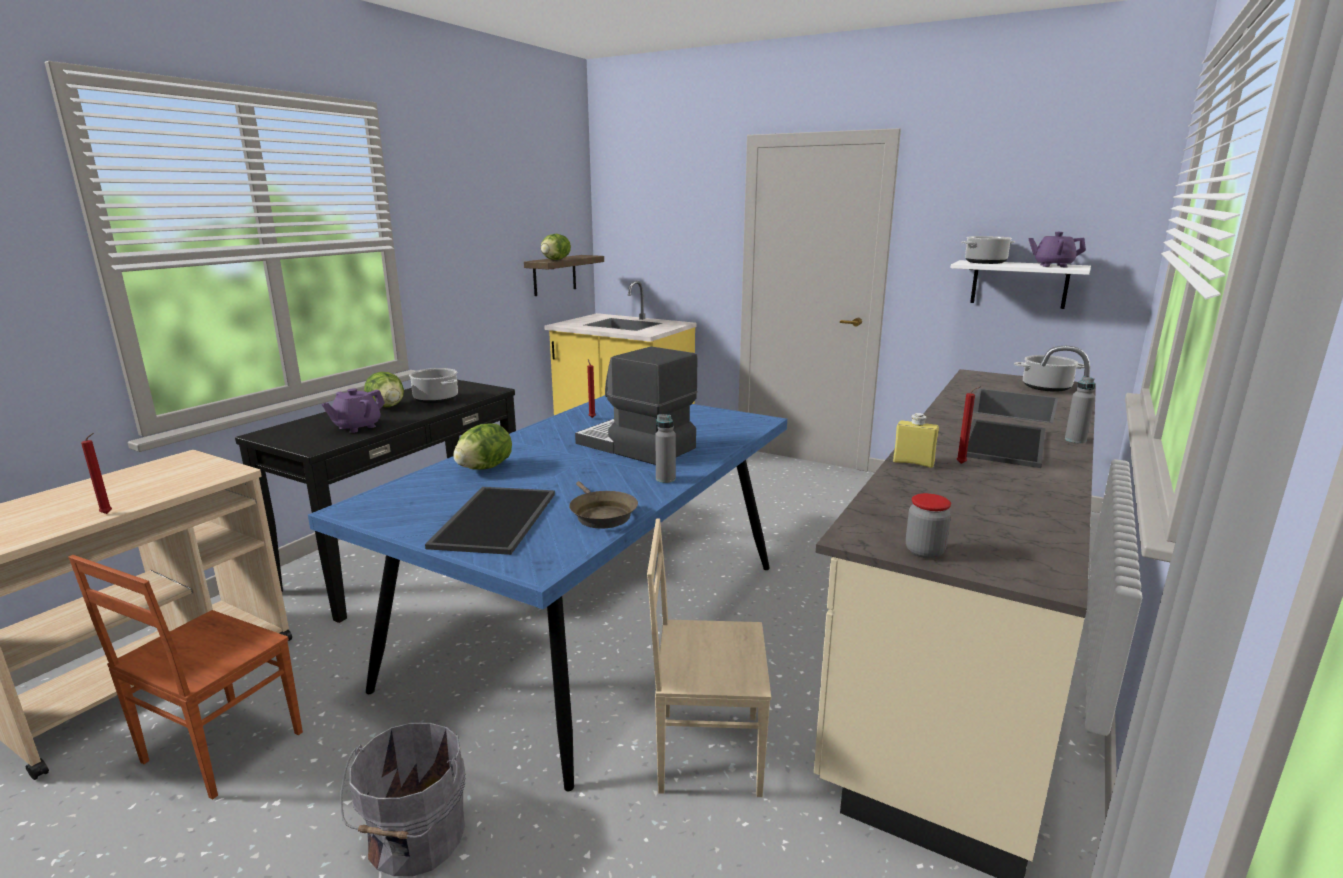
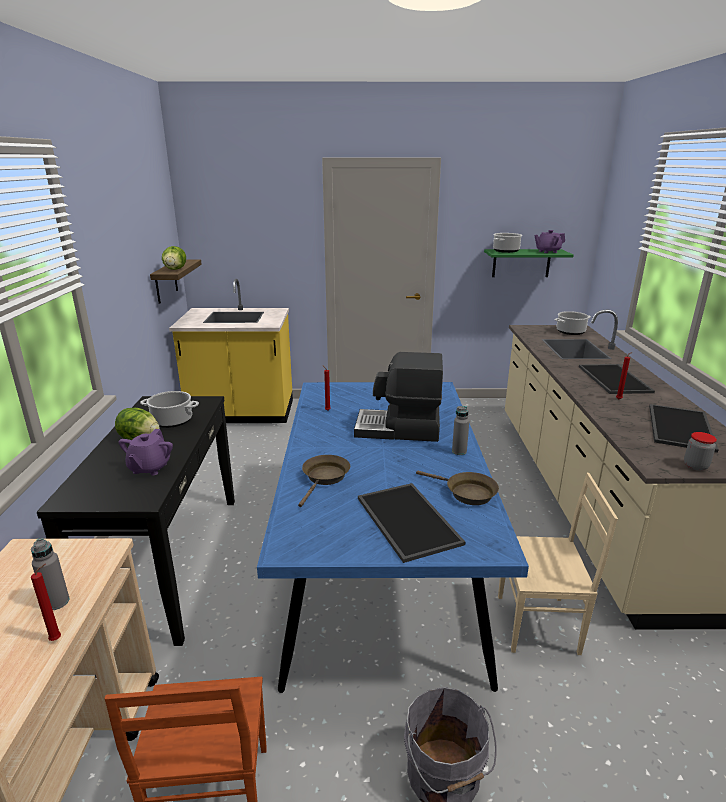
camera: 30 degrees left, 5 degrees up
lettuce [453,424,512,470] -> brown frying pan [298,455,350,507]
beige chair [647,519,771,797] -> beige chair turned 150 degrees counterclockwise [498,473,618,655]
yellow bottle [893,413,939,468] -> none
white shelf [950,260,1091,309] -> green shelf [484,249,574,277]
grey bottle [1065,376,1095,443] -> grey bottle moved to [31,538,70,610]
none -> tray [649,404,719,453]

